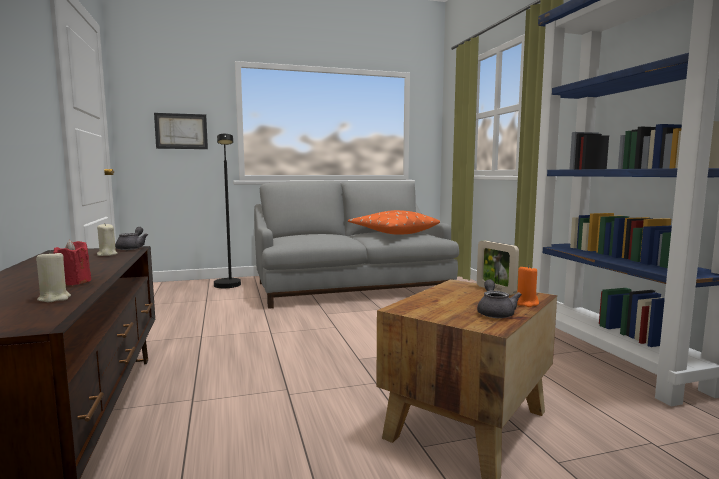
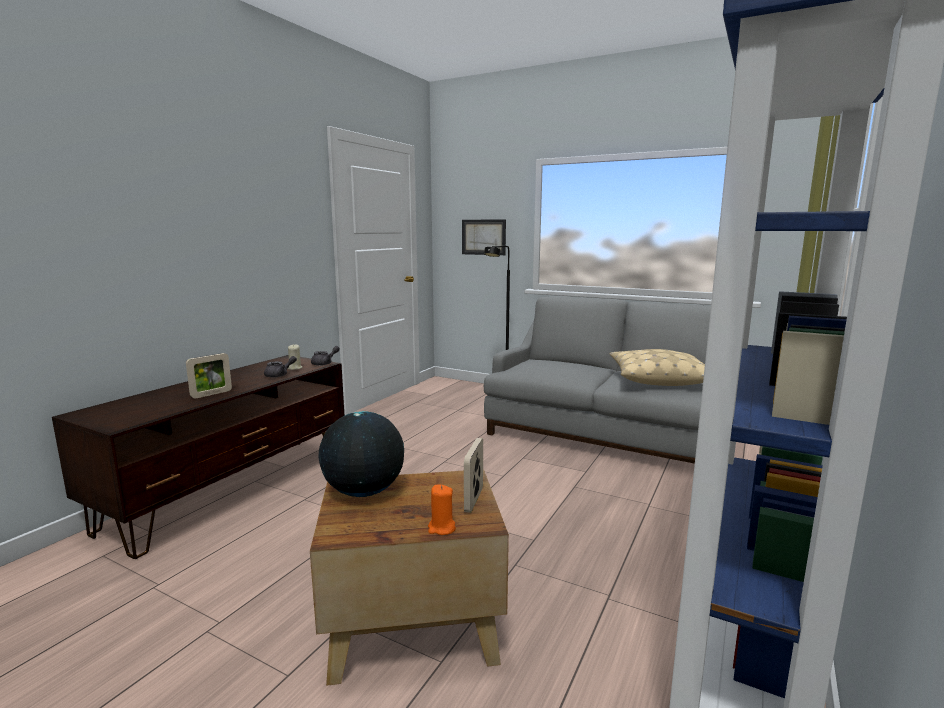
camera: 45 degrees right, 5 degrees up
beige candle [36,250,71,302] -> none
red candle [53,240,91,286] -> picture frame [186,353,232,399]
orange pillow [348,210,440,235] -> beige pillow [610,349,705,386]
grey teapot [477,279,522,318] -> grey teapot moved to [264,356,297,378]
none -> globe [319,411,404,497]

